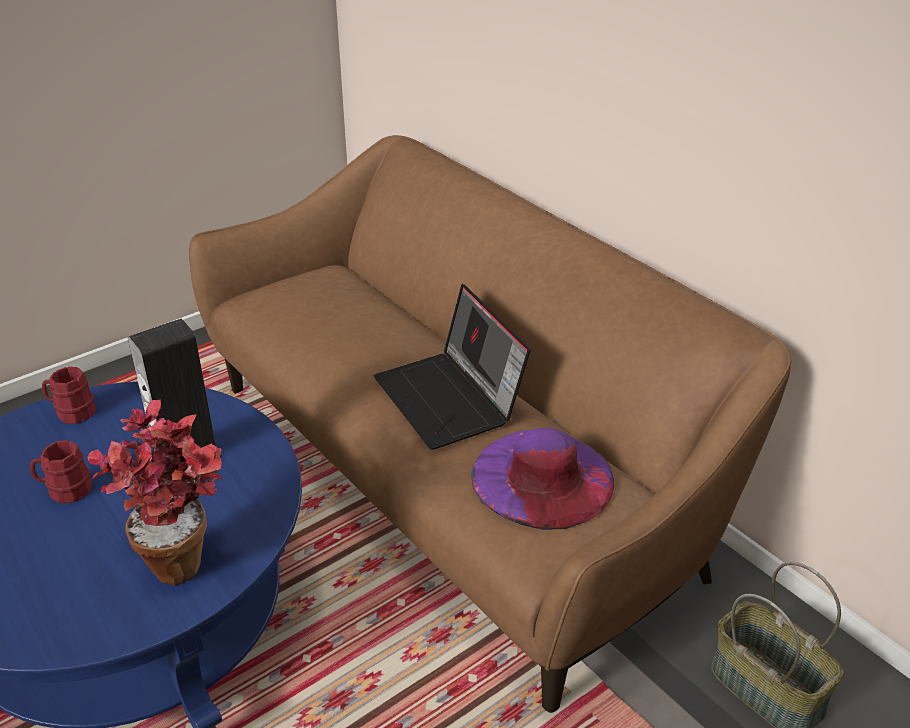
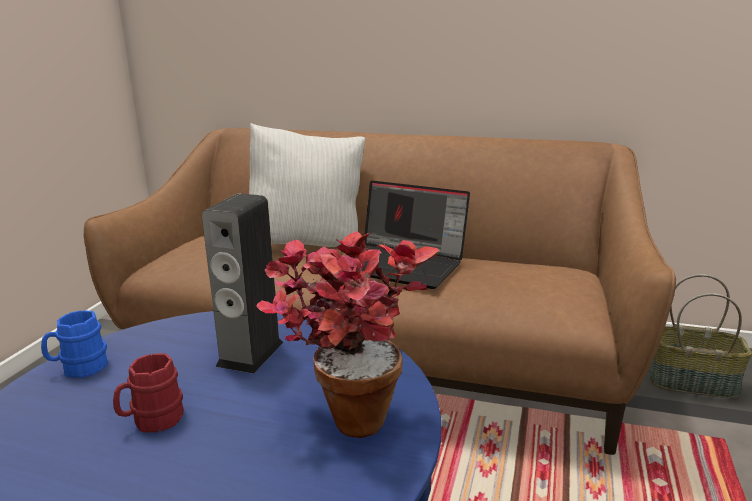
camera: 35 degrees left, 15 degrees down
red mug [42,367,96,424] -> blue mug [41,310,108,378]
purple hat [471,428,614,530] -> none
none -> white pillow [249,123,365,247]

